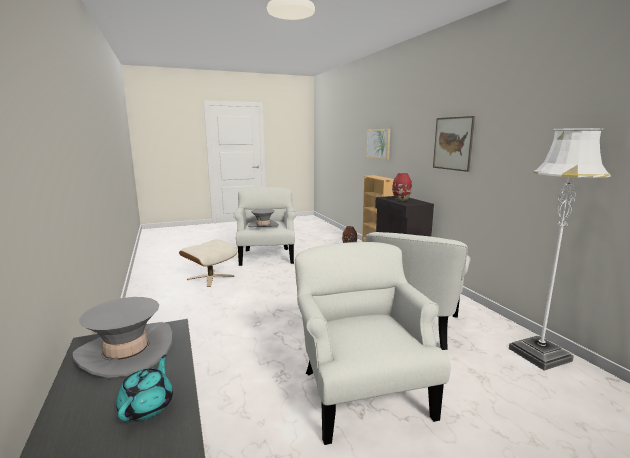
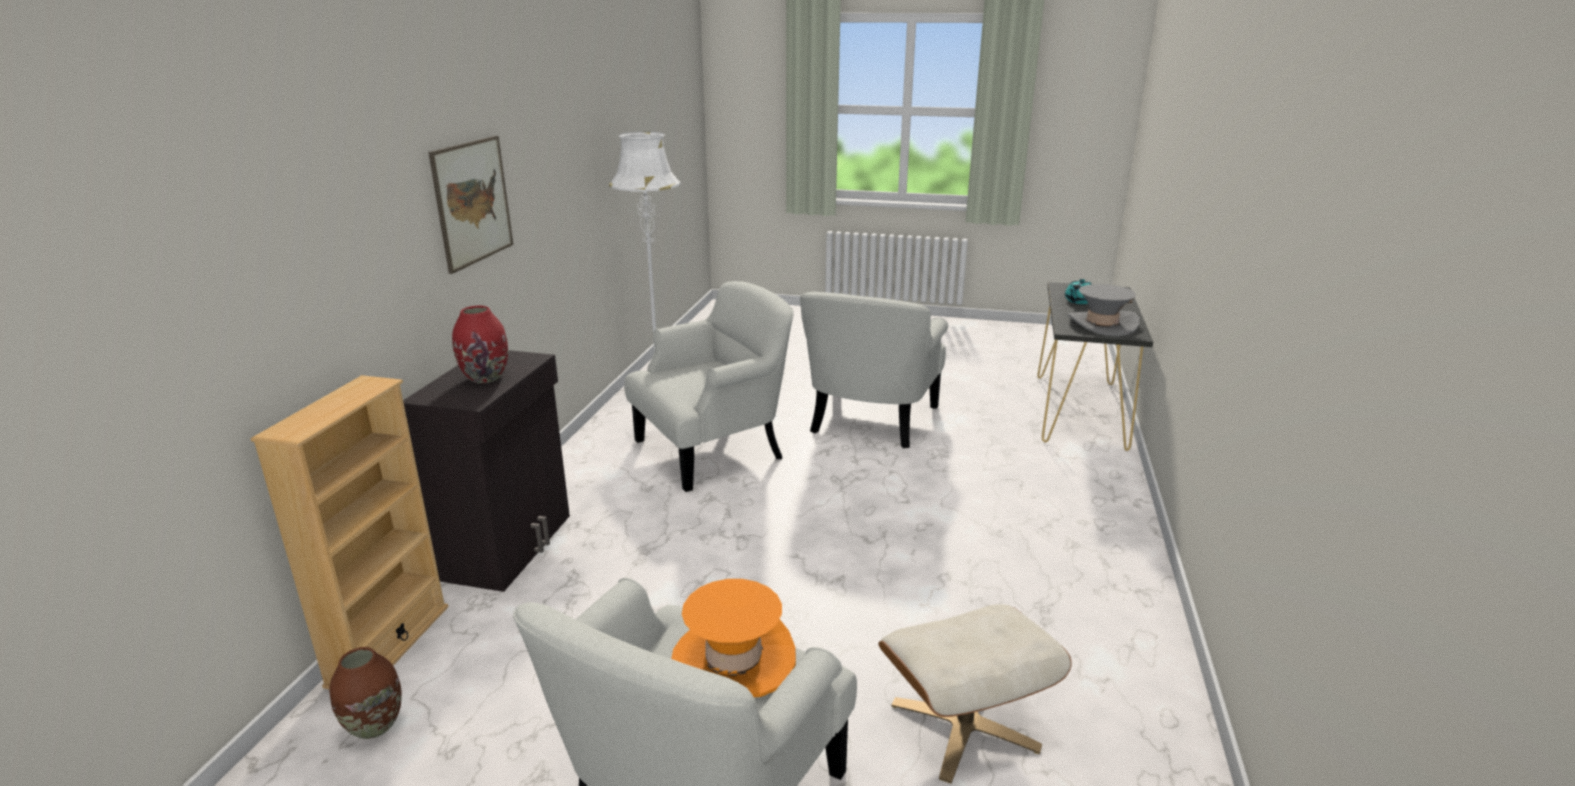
camera: 145 degrees left, 10 degrees up
grey hat [248,209,279,227] -> orange hat [671,579,796,697]
picture [367,129,391,160] -> none

